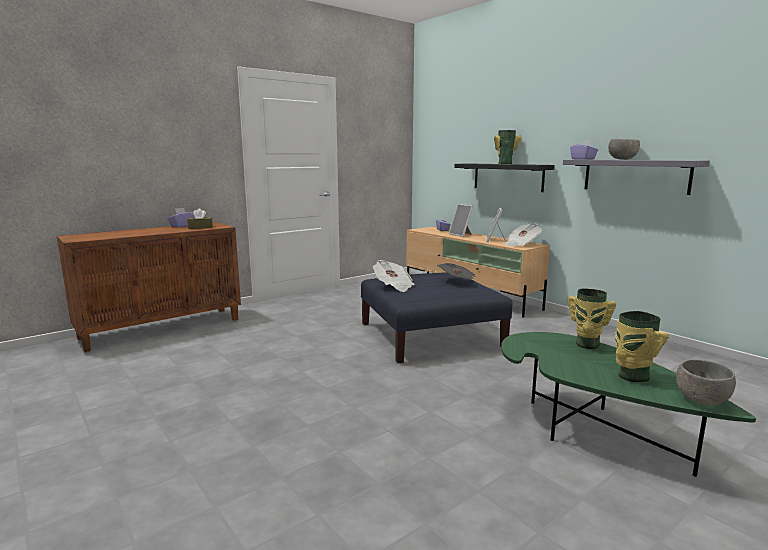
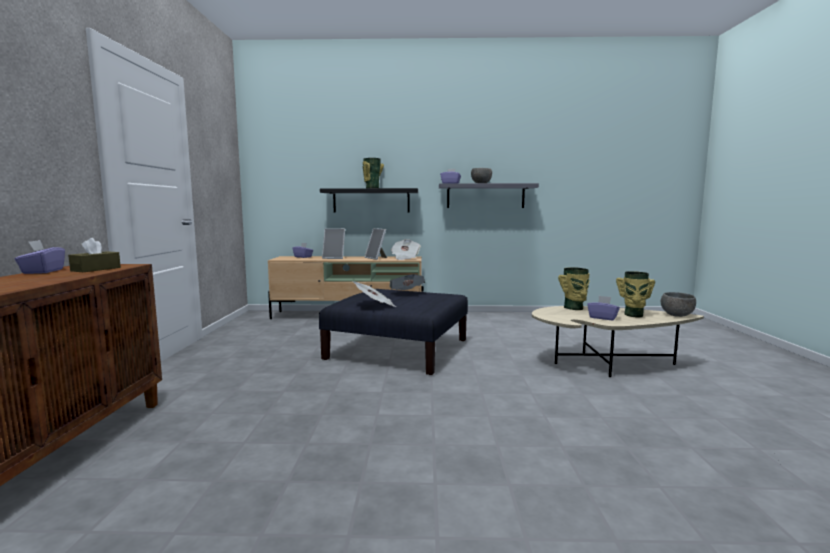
camera: 50 degrees left, 5 degrees down
green coffee table [501,332,756,477] -> beige coffee table [532,306,704,377]
none -> purple tissue box [587,296,620,320]

